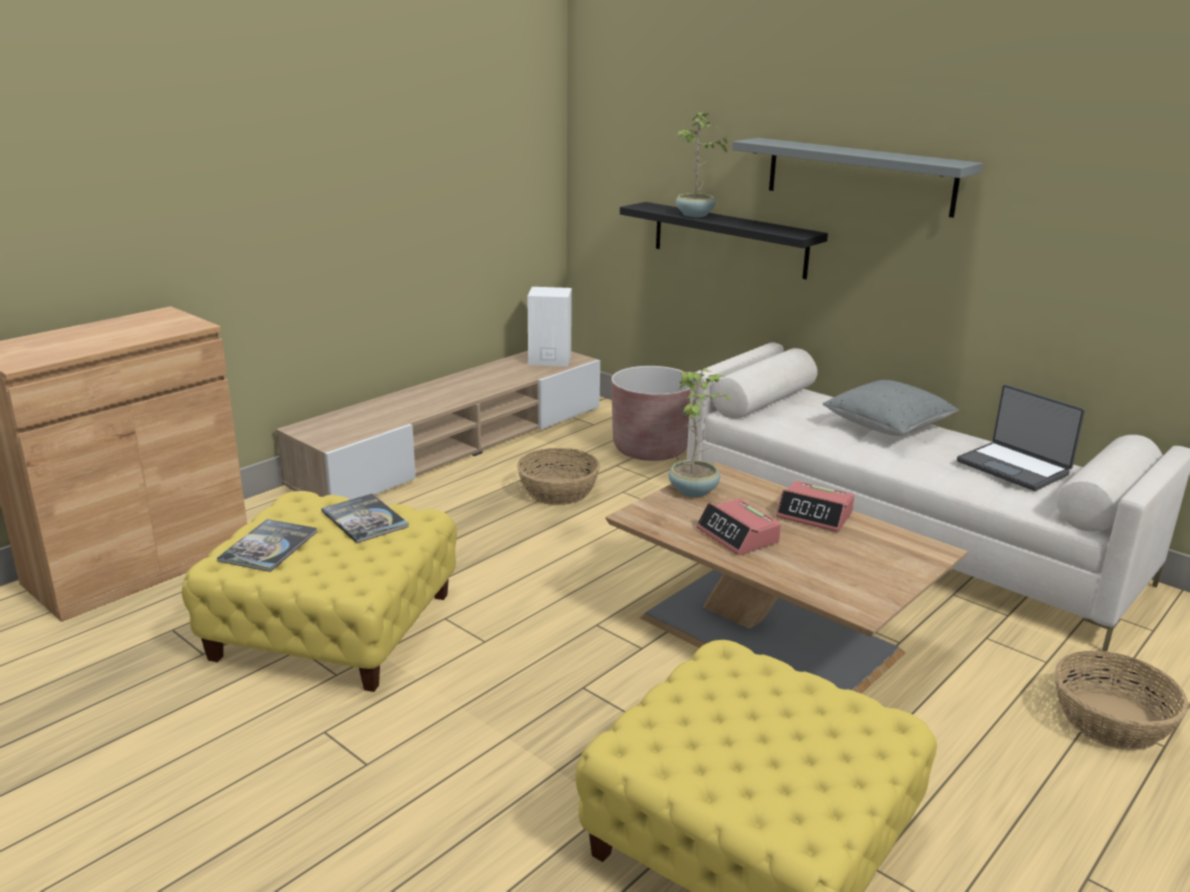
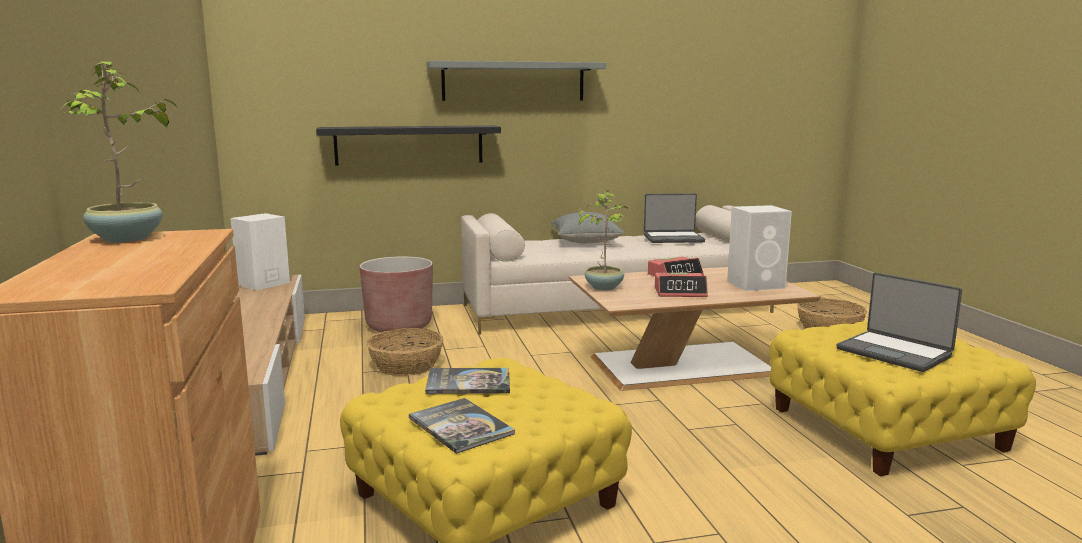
camera: 55 degrees left, 10 degrees down
potted plant [676,112,731,217] -> potted plant moved to [61,62,178,242]
none -> white speaker [727,205,792,291]
none -> laptop [837,272,962,372]

